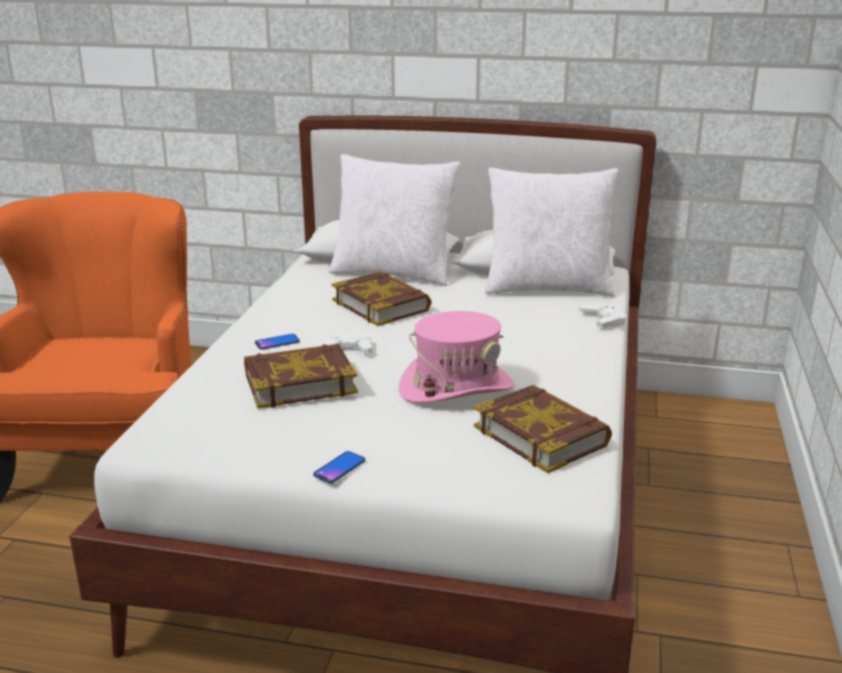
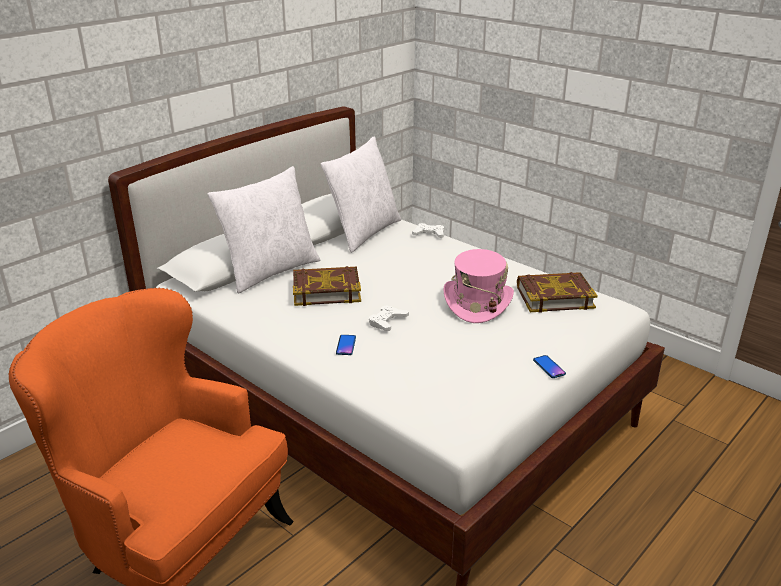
camera: 60 degrees left, 5 degrees up
book [244,344,358,409] -> none

